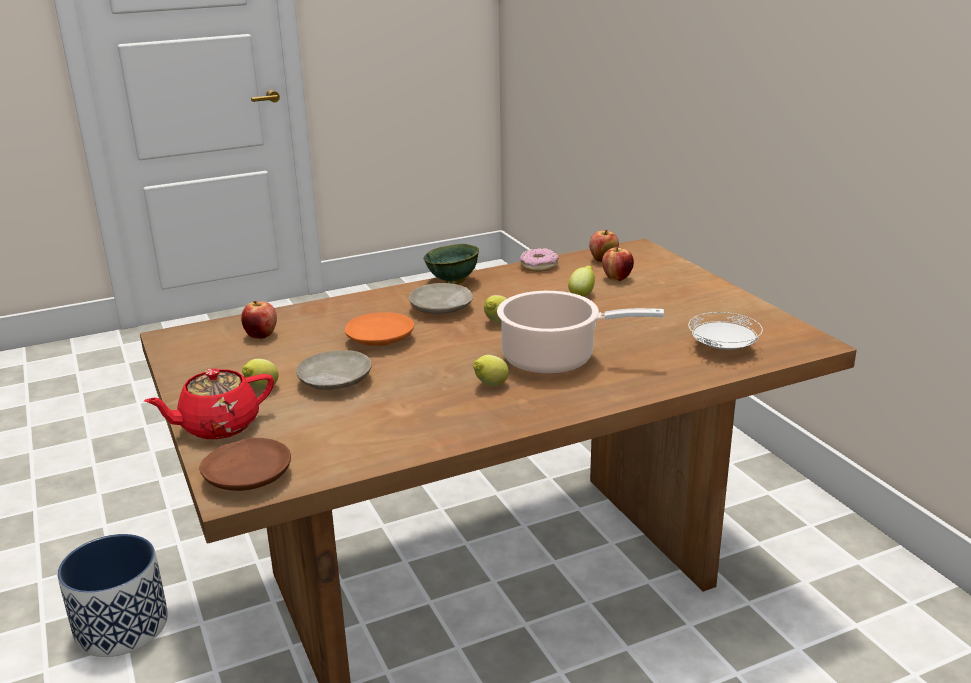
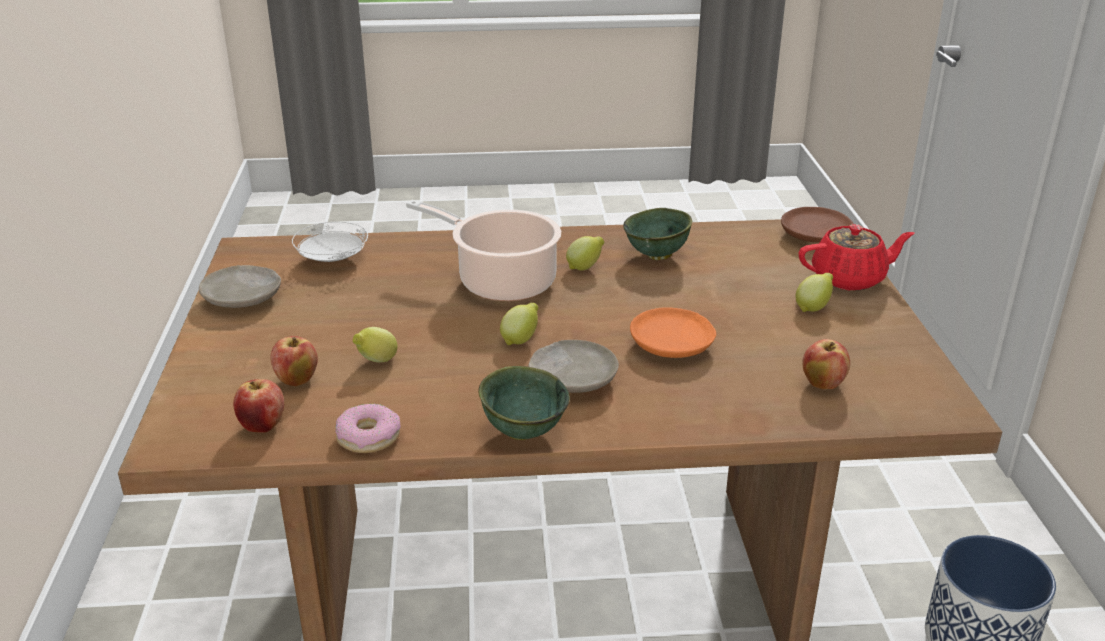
camera: 160 degrees left, 5 degrees up
beige plate [296,350,372,390] -> beige plate moved to [199,265,281,308]
none -> green bowl [623,208,692,260]

